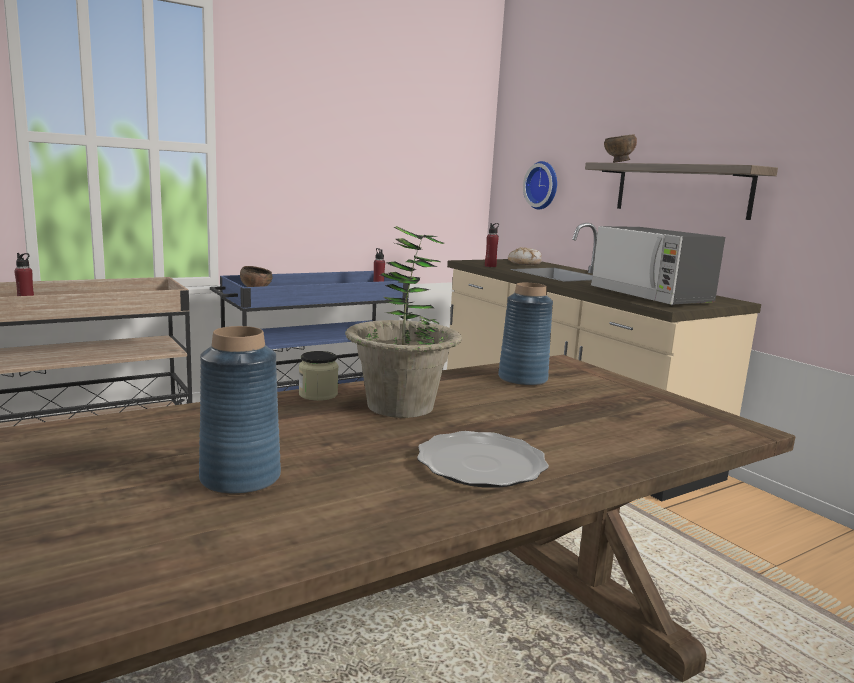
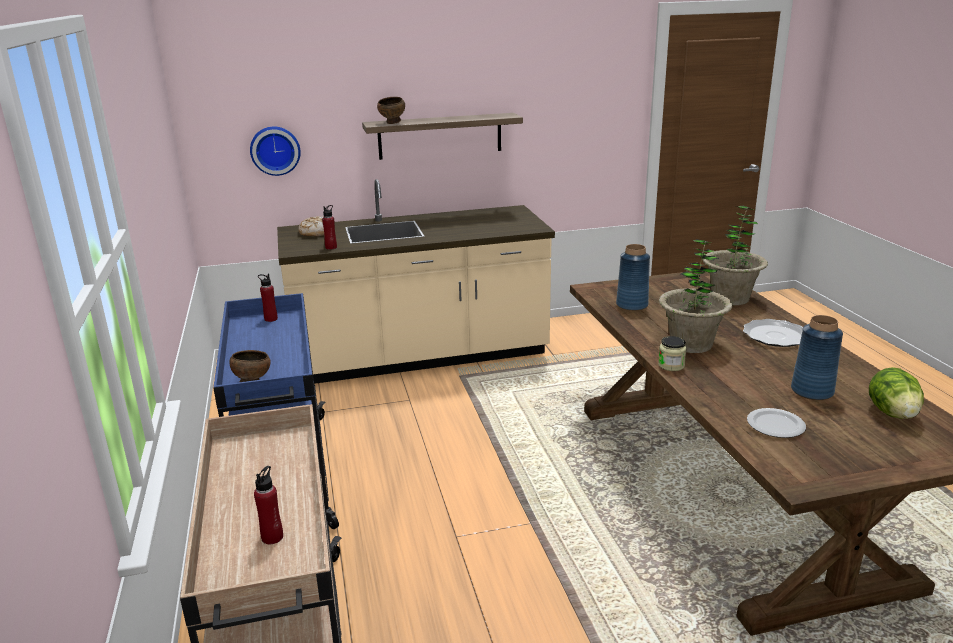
camera: 70 degrees left, 10 degrees up
microwave [591,226,725,305] -> none
none -> potted plant [702,206,768,305]
none -> plate [747,408,806,438]
none -> lettuce [869,367,924,419]

